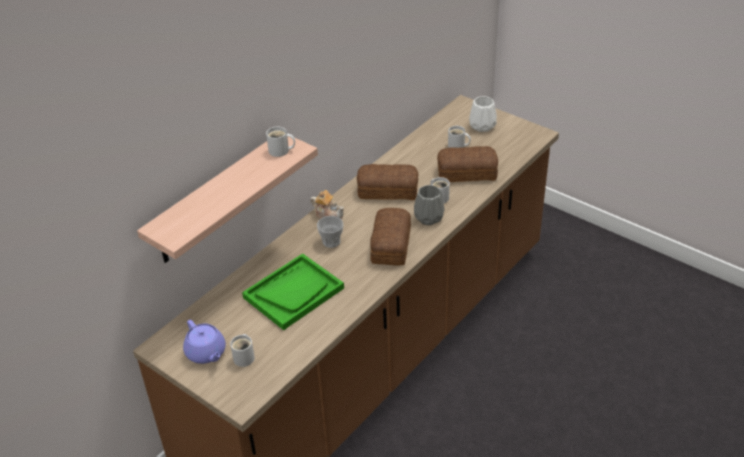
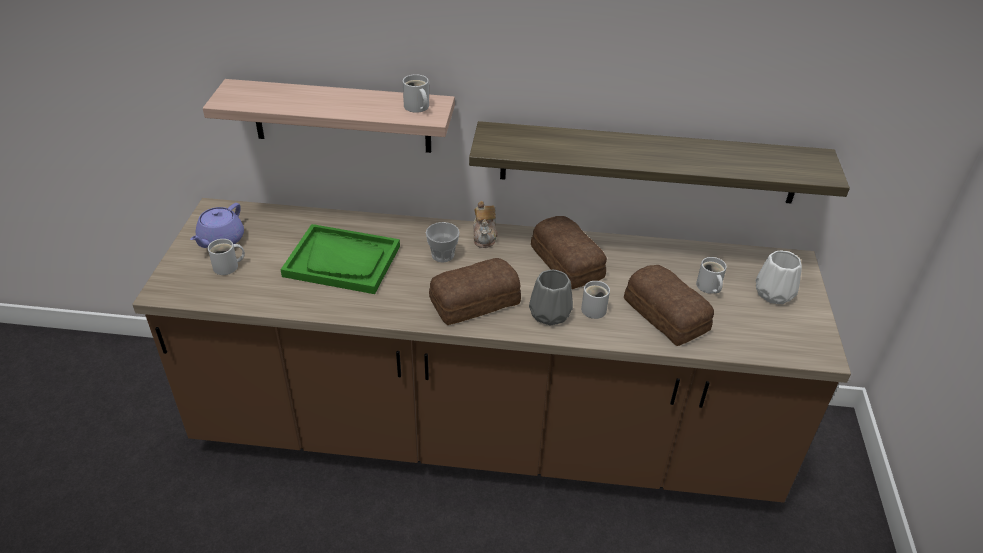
camera: 55 degrees right, 0 degrees up
none -> shelf [469,121,850,203]

